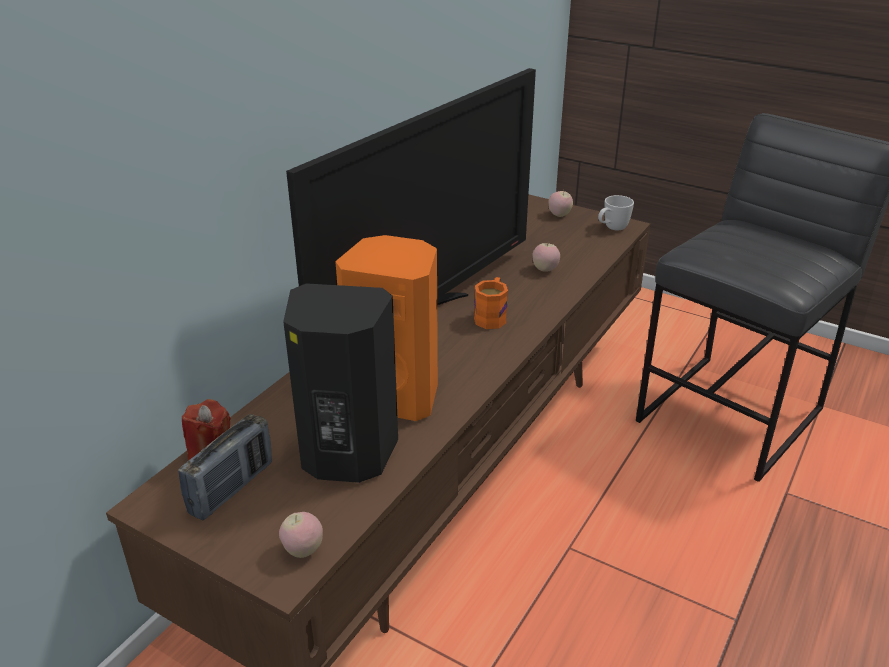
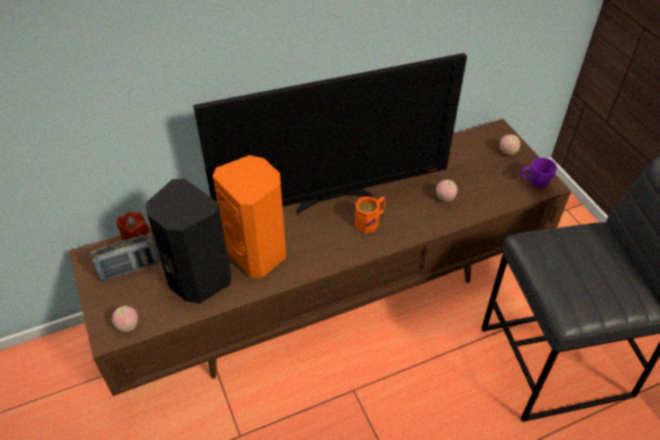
camera: 35 degrees right, 15 degrees up
white mug [598,195,634,231] -> purple mug [521,158,557,188]

